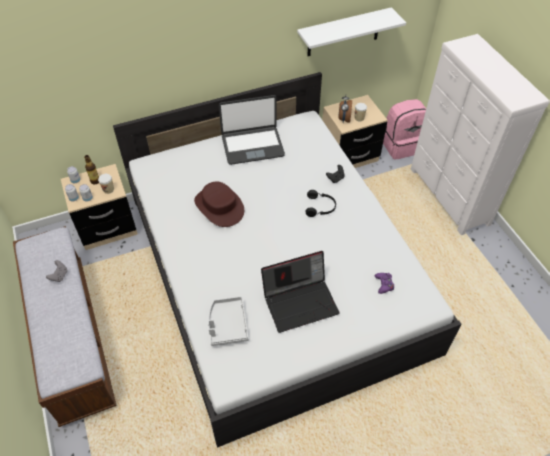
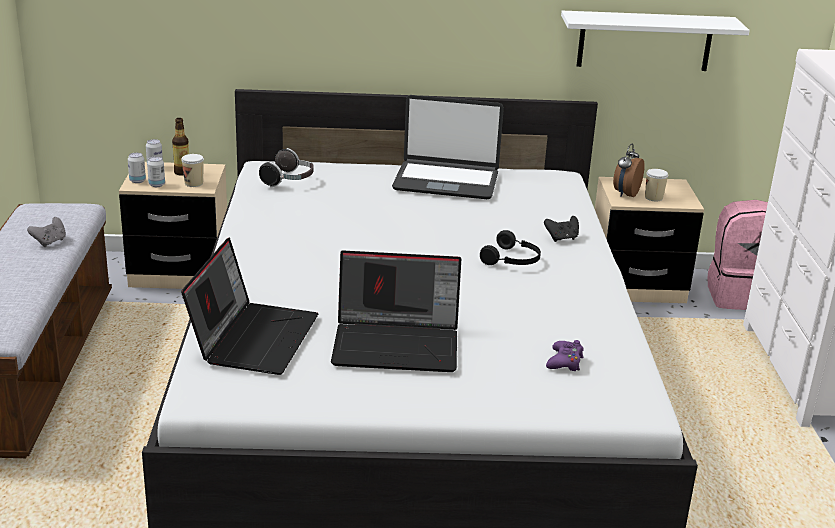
camera: 20 degrees right, 25 degrees down
brown hat [194,181,244,227] -> none
grey tray [208,297,249,346] -> laptop [181,238,319,375]
none -> headphones [259,148,314,187]

